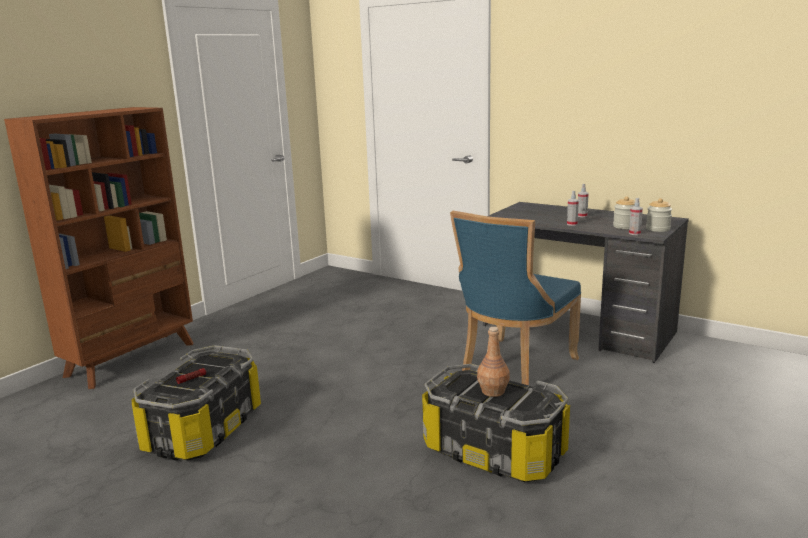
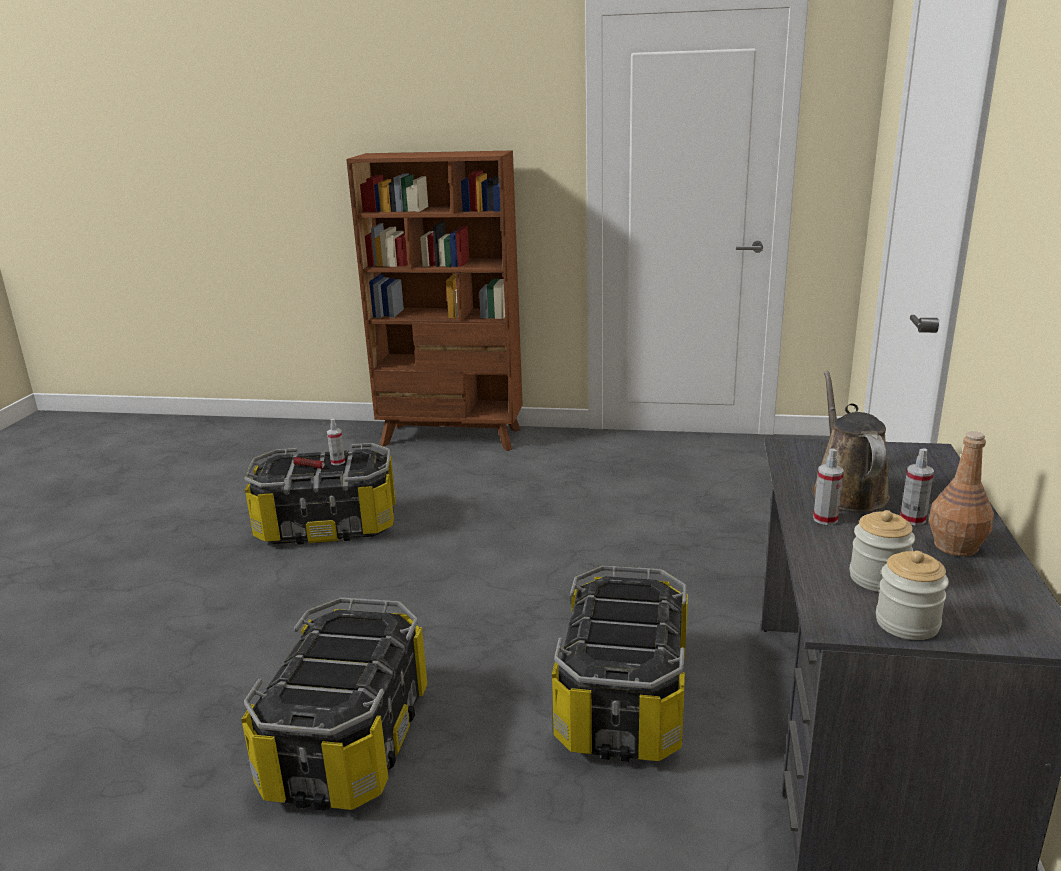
camera: 65 degrees right, 5 degrees up
blue chair [450,211,581,385] -> storage box [552,565,688,762]
brown bottle [477,327,510,397] -> brown bottle moved to [929,431,994,556]
spray bottle [629,198,643,235] -> spray bottle moved to [327,419,345,465]
none -> brown watering can [812,371,890,512]

